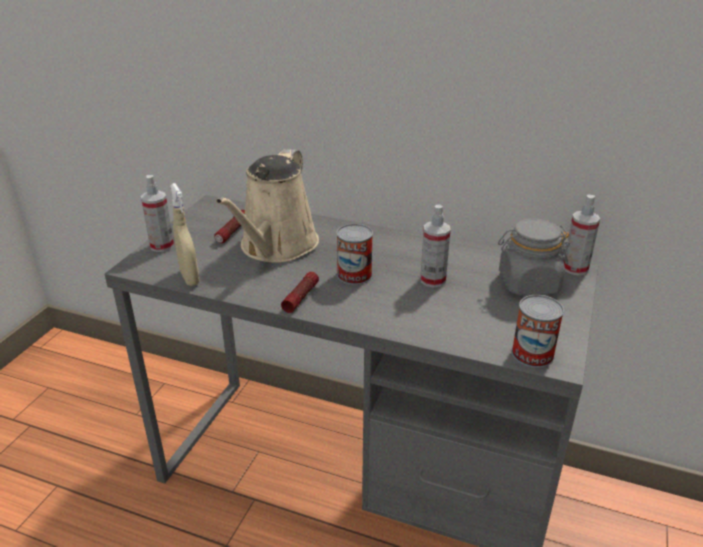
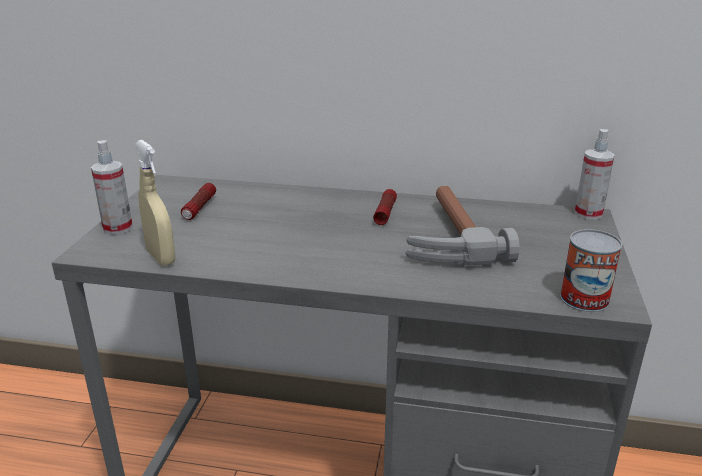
camera: 10 degrees left, 5 degrees down
beige watering can [216,149,319,263] -> none
flashlight [281,272,319,313] -> flashlight moved to [373,189,397,225]
can [336,224,373,285] -> none
spray bottle [420,204,451,288] -> hammer [406,186,520,266]
grey jar [498,219,570,295] -> none

